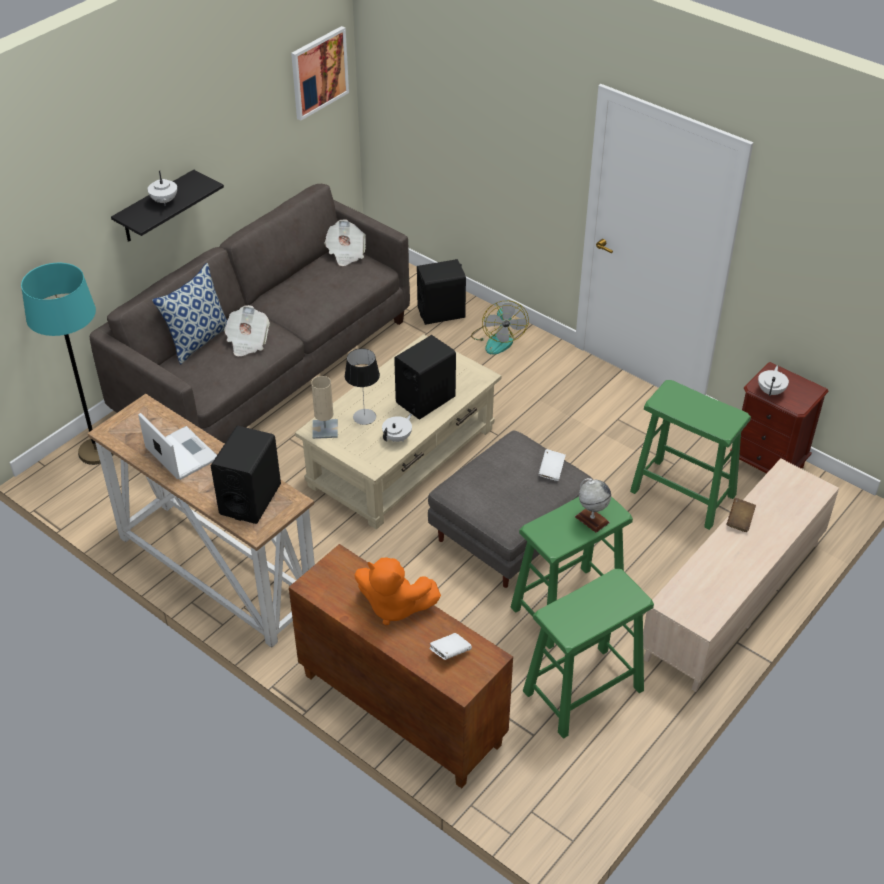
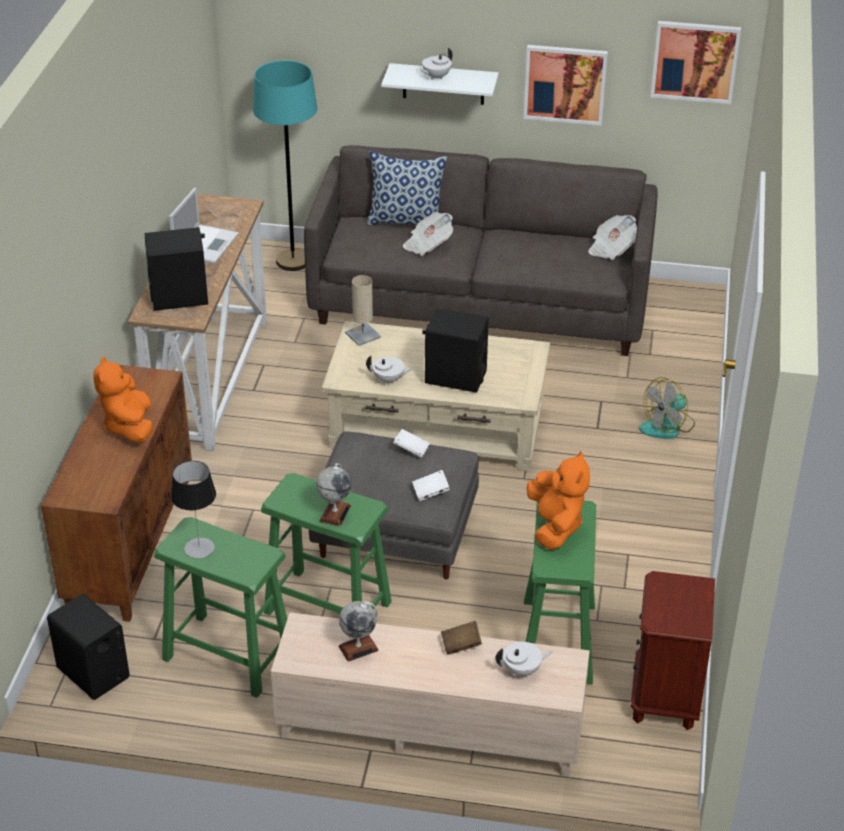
camera: 60 degrees right, 5 degrees down
black shelf [111,170,224,242] -> white shelf [381,63,499,105]
table lamp [345,348,380,425] -> table lamp moved to [171,461,216,558]
black speaker [417,259,466,325] -> black speaker moved to [47,594,130,700]
white book [429,633,472,660] -> white book moved to [393,429,430,457]
white teapot [758,366,789,396] -> white teapot moved to [496,642,553,678]
none -> globe [338,601,379,662]
none -> picture [524,45,608,126]
none -> orange plush toy [527,451,590,550]

